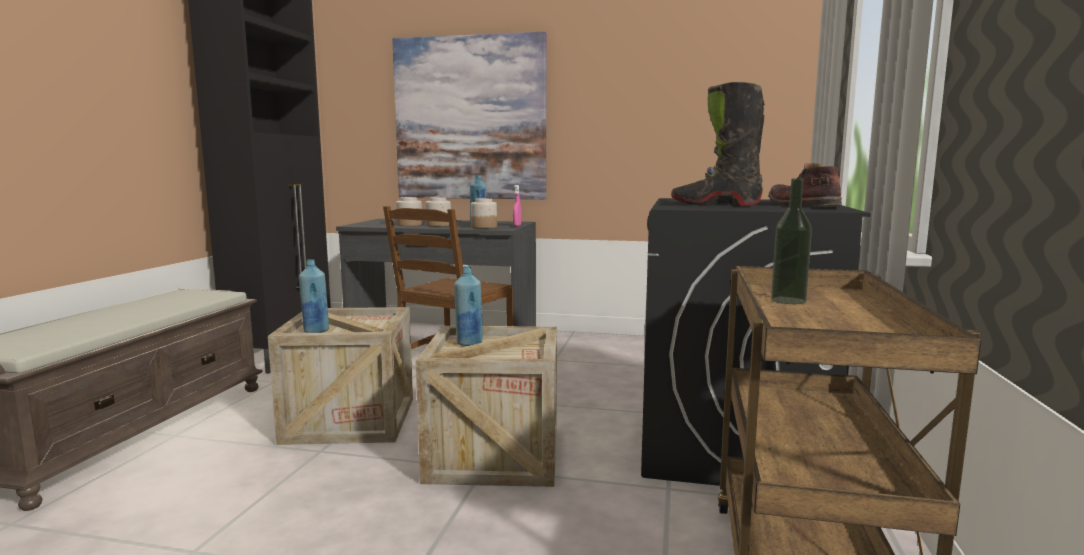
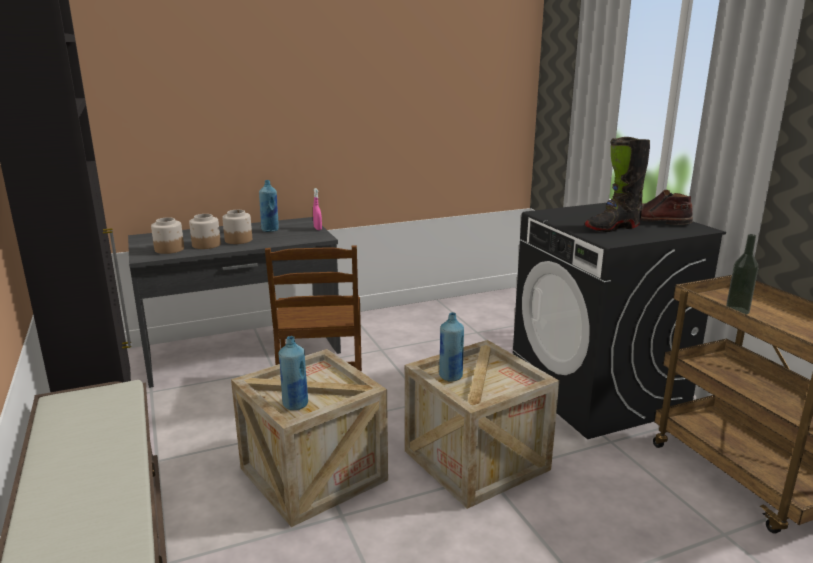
camera: 35 degrees left, 10 degrees up
picture [392,32,546,199] -> none
jar [471,198,497,228] -> jar moved to [151,217,184,254]

